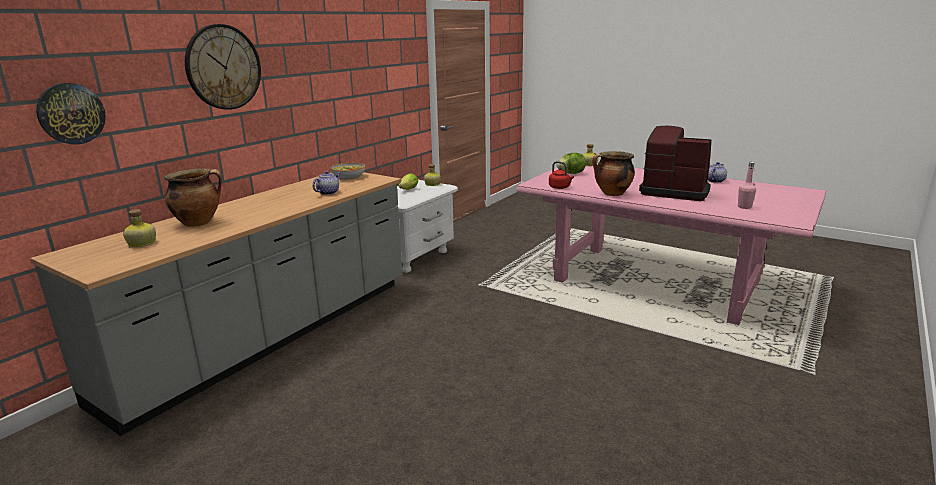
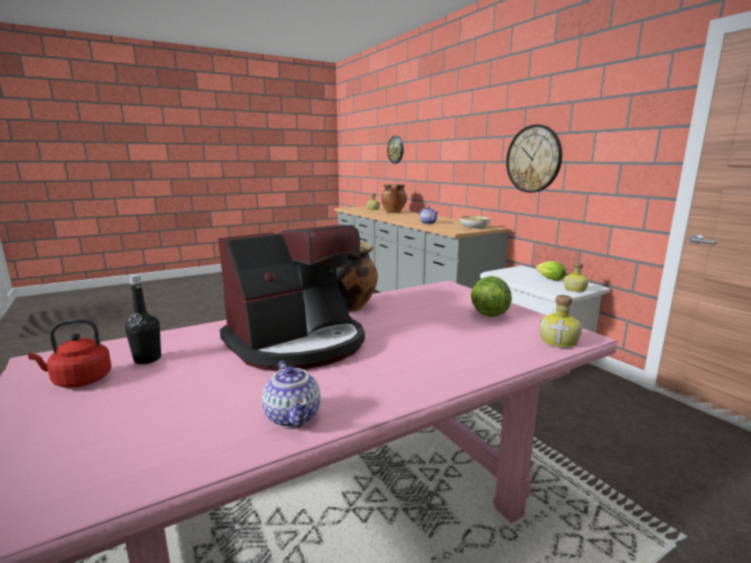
camera: 115 degrees right, 5 degrees down
wall clock [185,24,261,110] -> wall clock moved to [506,125,562,193]
red kettle [549,161,574,189] -> red kettle moved to [28,319,111,388]
pink bottle [738,162,756,209] -> black bottle [125,274,161,364]

